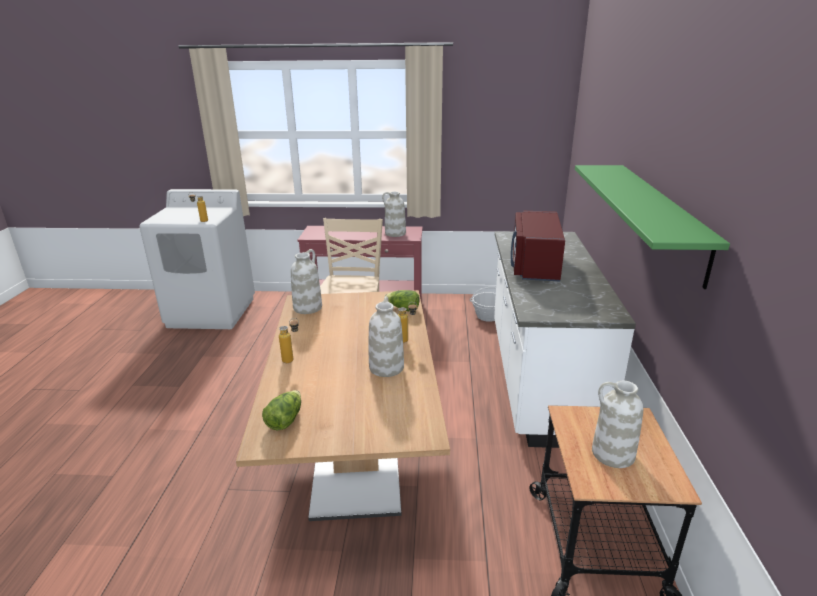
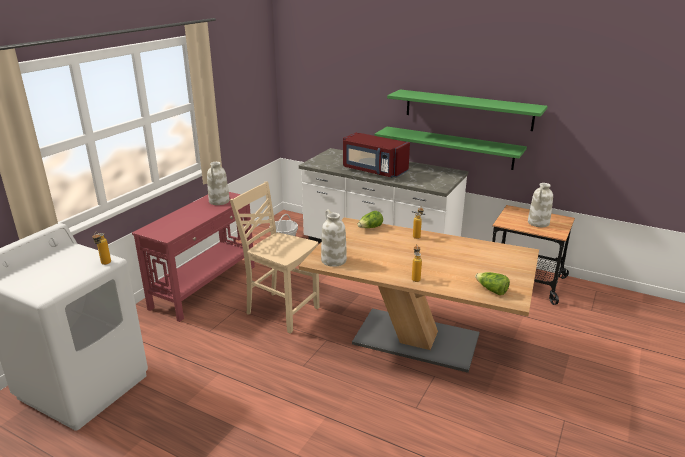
camera: 65 degrees left, 0 degrees up
white vase [369,296,404,377] -> none
none -> green shelf [374,127,527,170]

